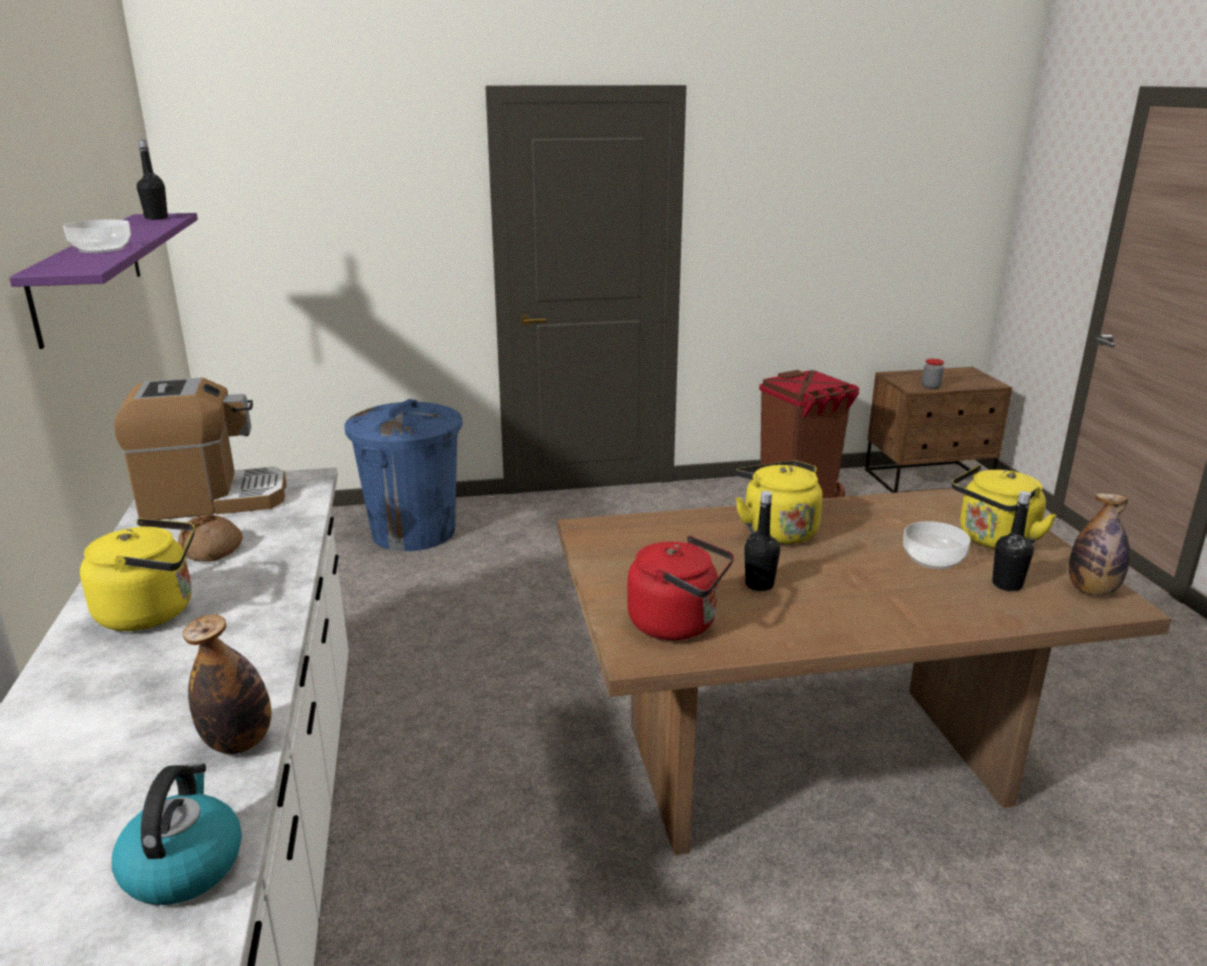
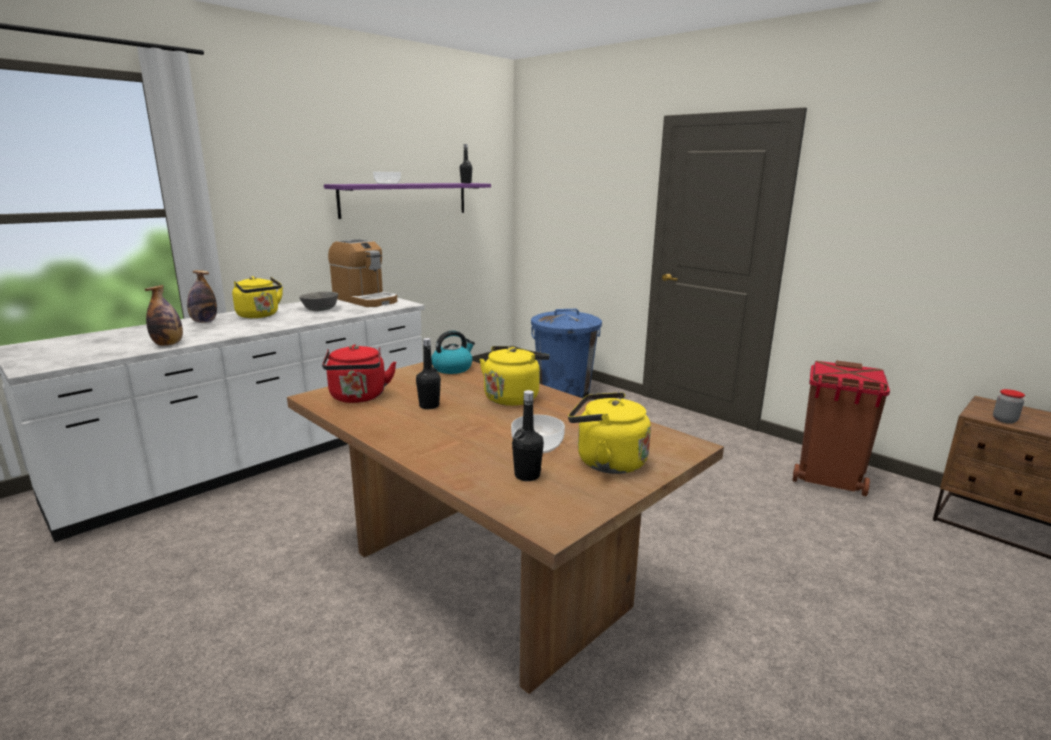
camera: 55 degrees right, 5 degrees down
kettle [112,763,242,905] -> kettle moved to [431,330,475,374]
bread [178,514,243,562] -> grey bowl [299,292,338,311]
bottle [1069,493,1130,596] -> bottle moved to [187,270,217,323]

